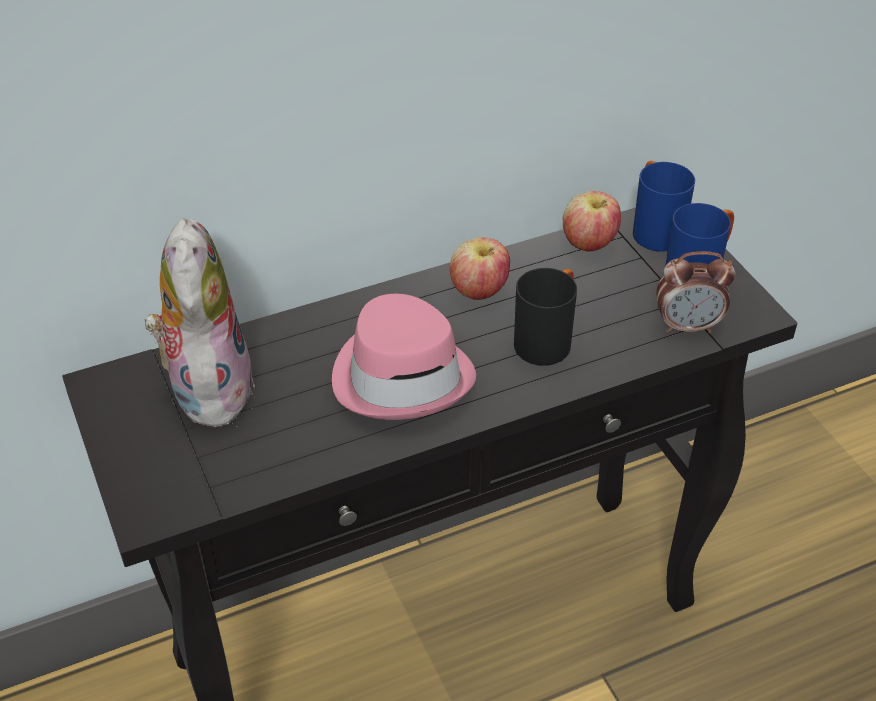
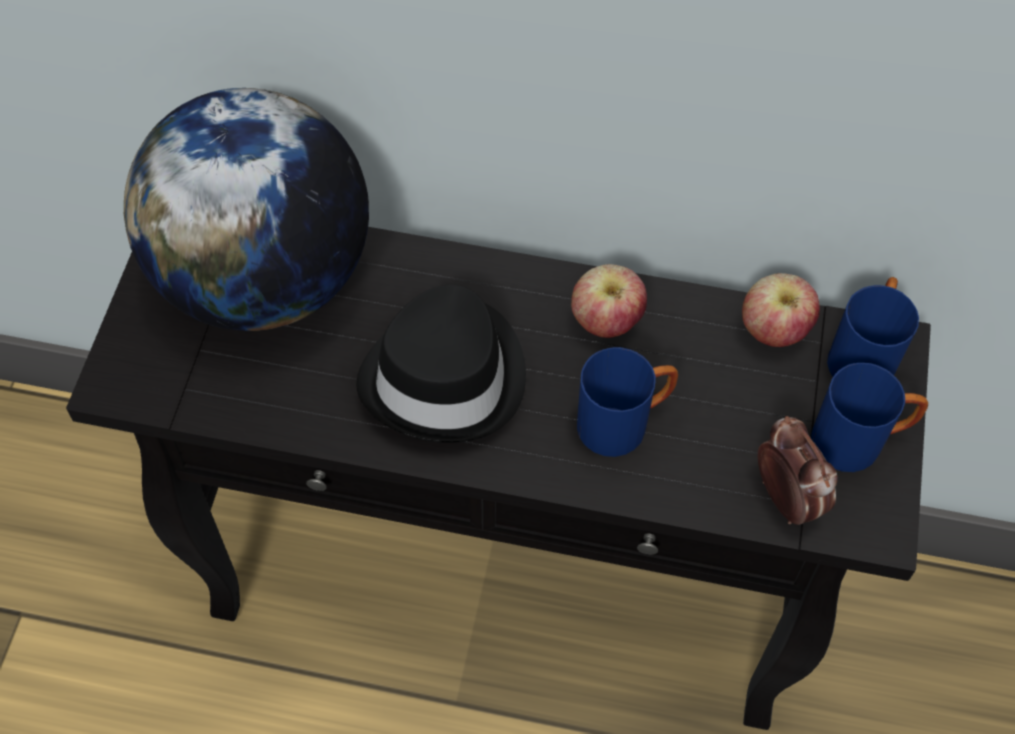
camera: 35 degrees right, 15 degrees up
plush toy [145,218,255,427] -> globe [124,88,369,331]
pink hat [332,294,476,420] -> black hat [356,285,526,443]
black mug [514,268,577,366] -> blue mug [577,347,678,457]
alarm clock [656,251,735,333] -> alarm clock turned 150 degrees counterclockwise [758,416,838,525]

